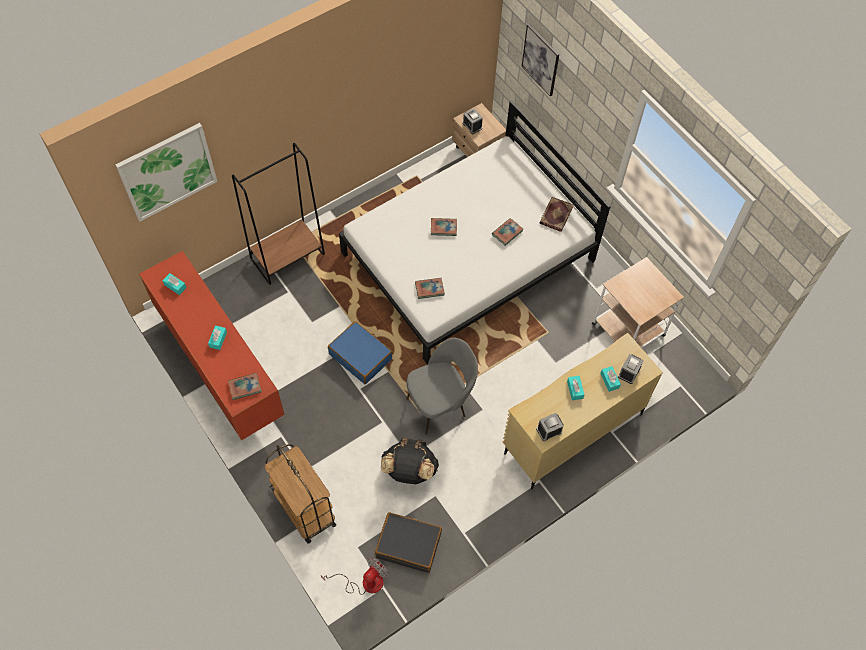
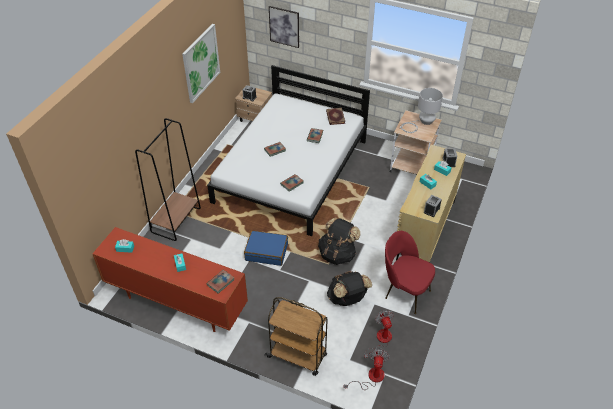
camera: 30 degrees left, 15 degrees down
picture [115,123,218,221] -> picture moved to [182,24,220,103]
black suitcase [375,512,442,573] -> fan [364,310,394,358]
grey chair [406,338,478,435] -> black backpack [318,217,360,265]
none -> red chair [385,231,435,314]
none -> grey table lamp [399,88,443,133]

